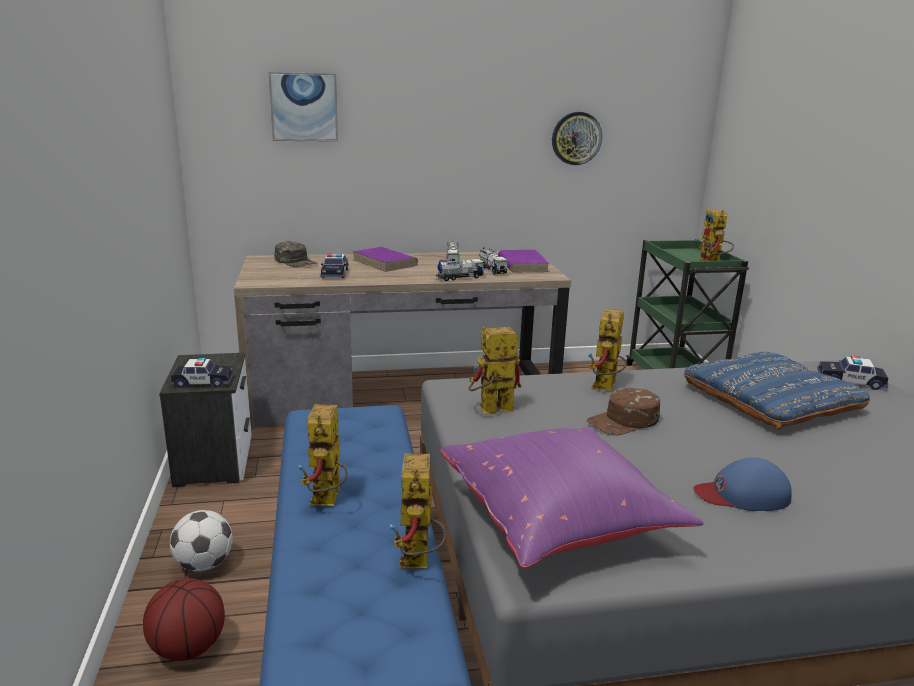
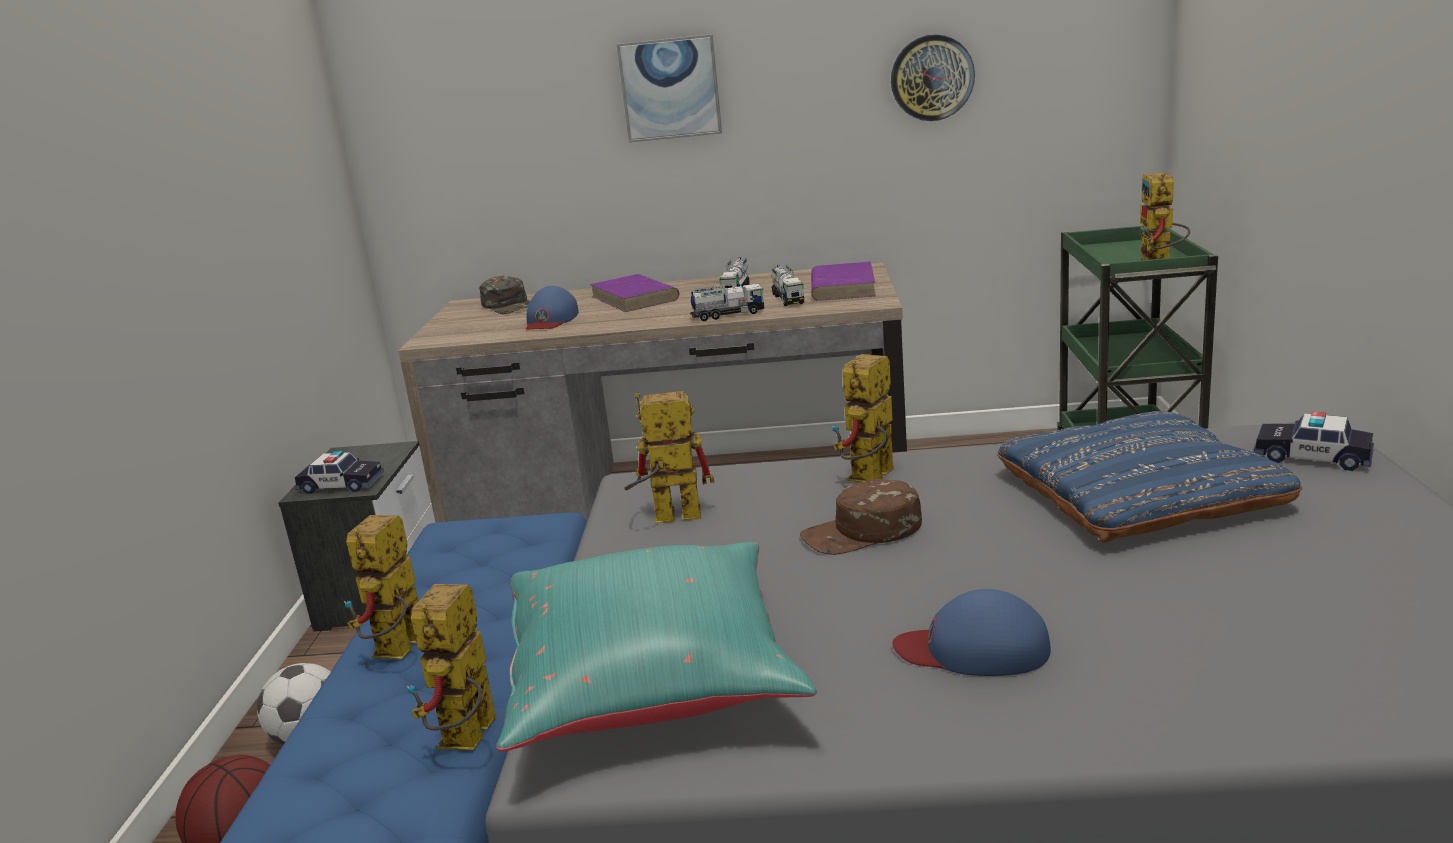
camera: 15 degrees right, 0 degrees up
picture [269,72,338,142] -> picture moved to [616,34,722,142]
toy car [320,254,349,278] -> blue cap [526,286,579,330]
purple pillow [440,427,703,568] -> turquoise pillow [496,542,817,752]

